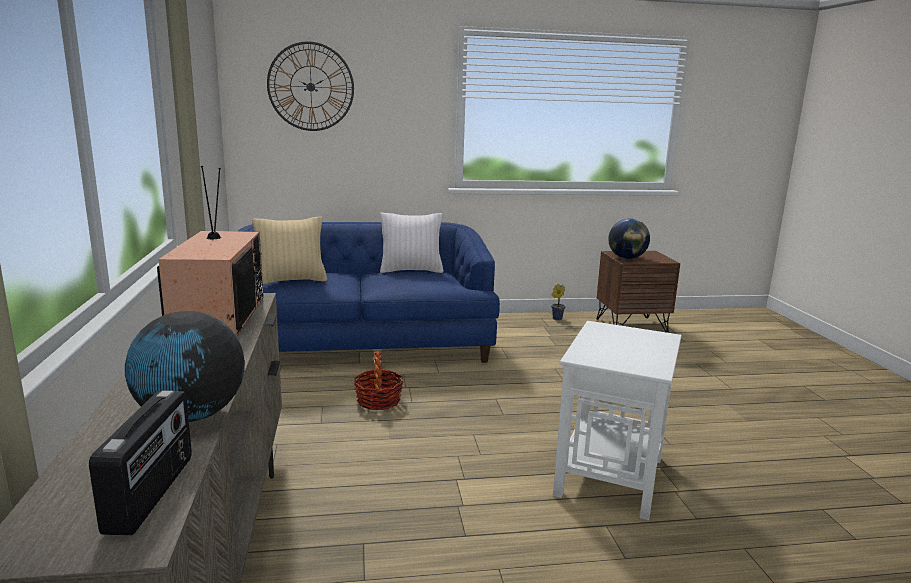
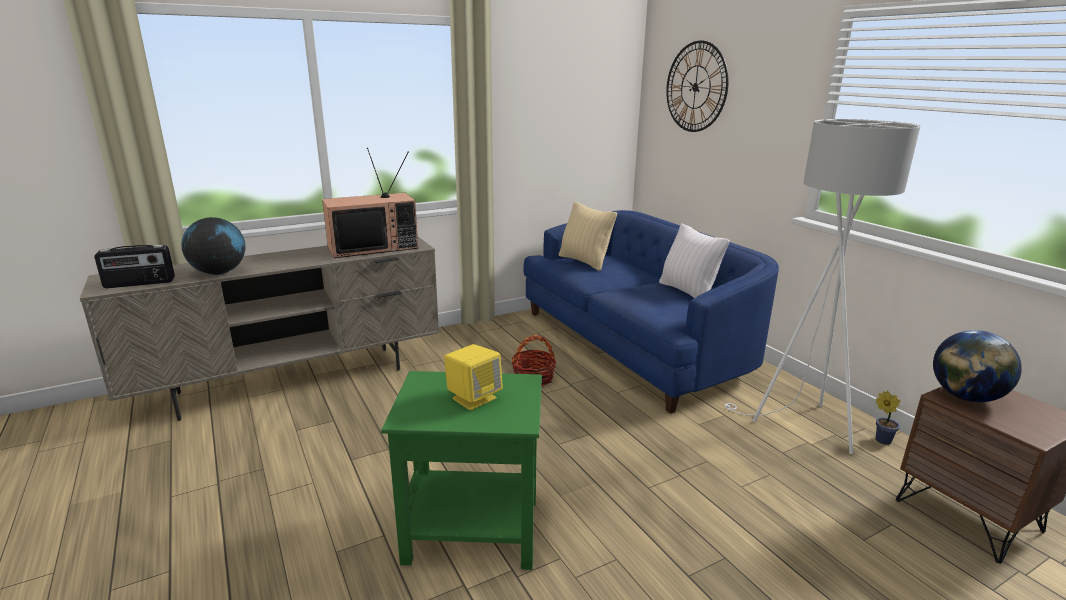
camera: 70 degrees right, 5 degrees up
white side table [553,321,681,520] -> green side table [381,371,542,570]
none -> yellow speaker [444,344,503,410]
none -> white floor lamp [725,119,920,454]

